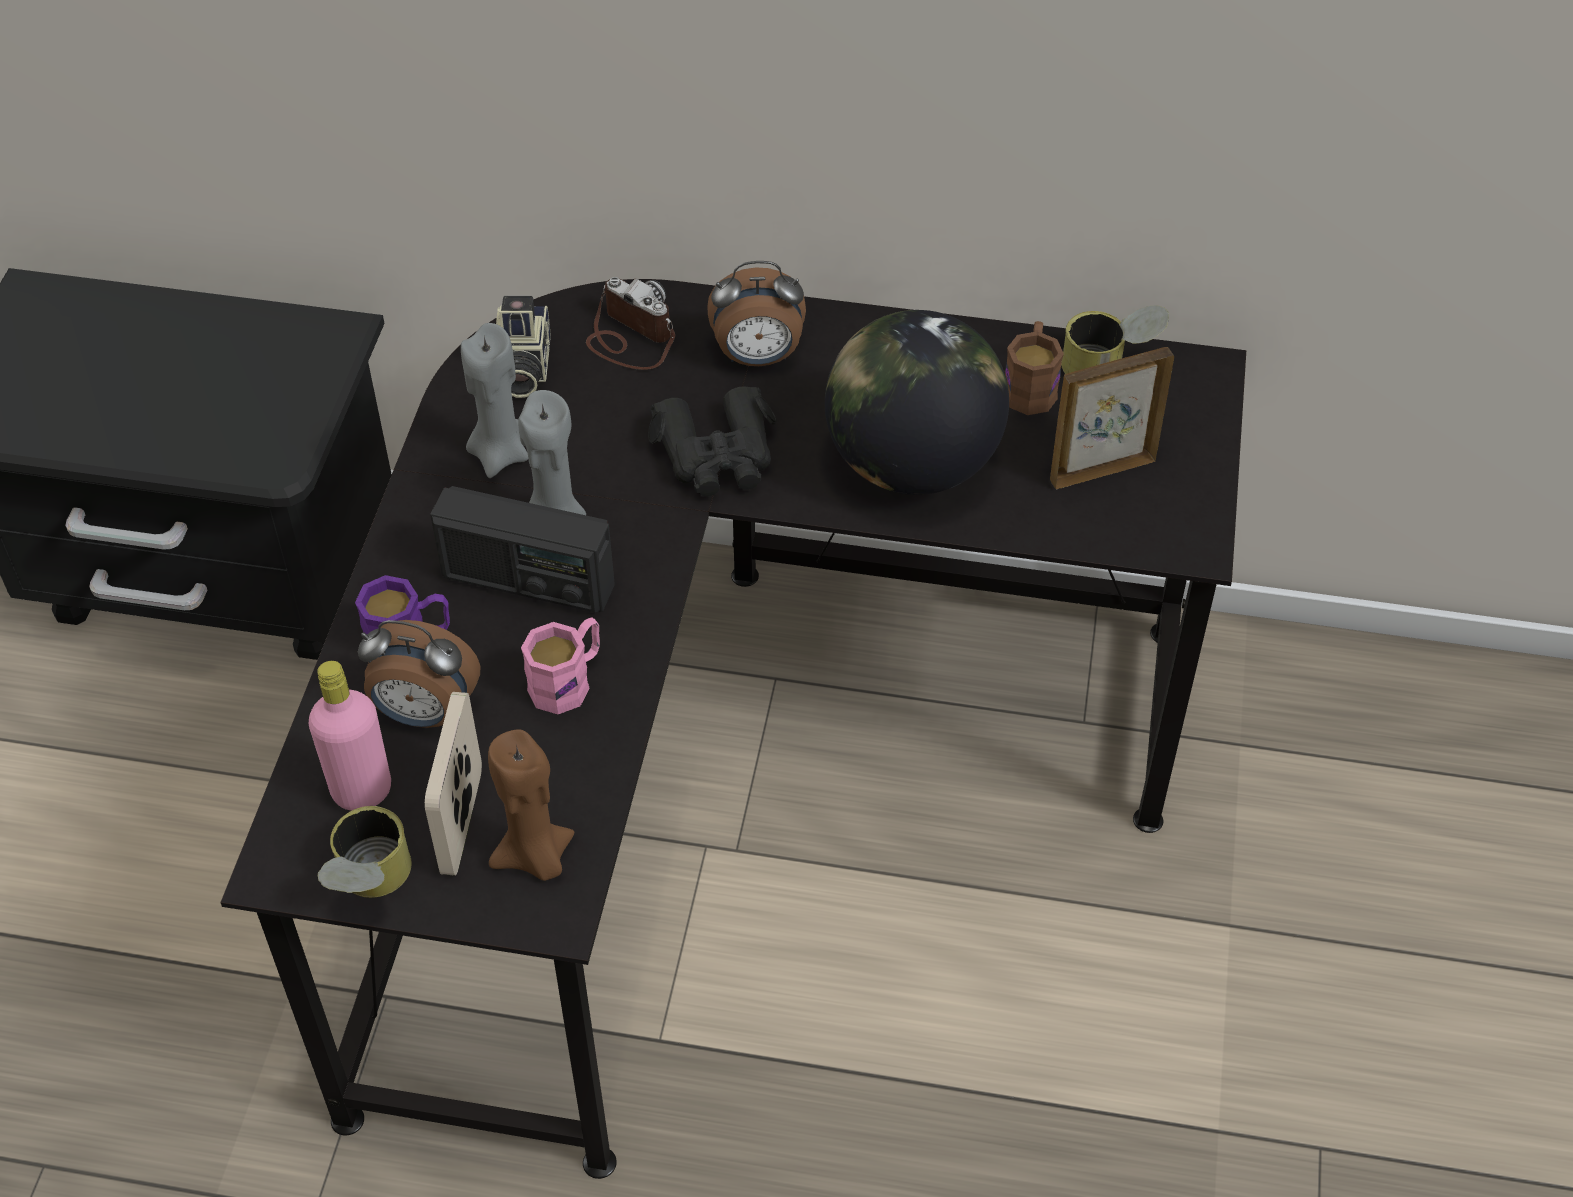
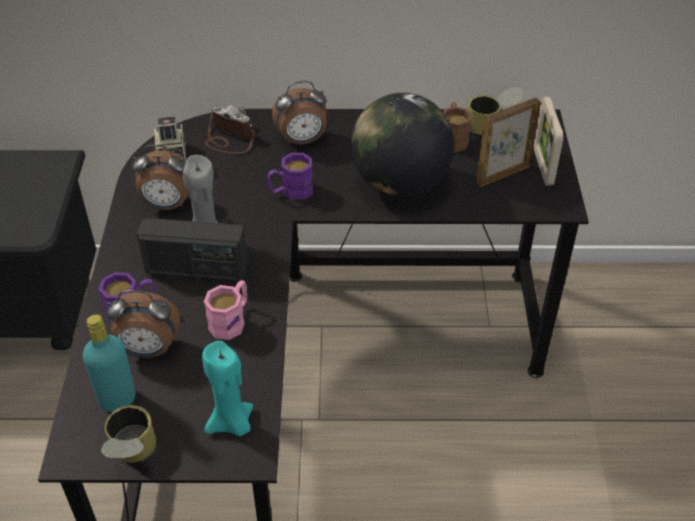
camera: 10 degrees left, 5 degrees down
pink bottle [308,661,391,811] -> turquoise bottle [83,314,136,412]
picture frame [425,692,482,876] -> picture frame moved to [533,97,563,186]
grey candle [461,323,528,478] -> alarm clock [132,145,190,210]
brown candle [488,729,574,881] -> turquoise candle [202,341,253,436]
black binoculars [648,386,777,497] -> purple mug [267,153,313,200]

